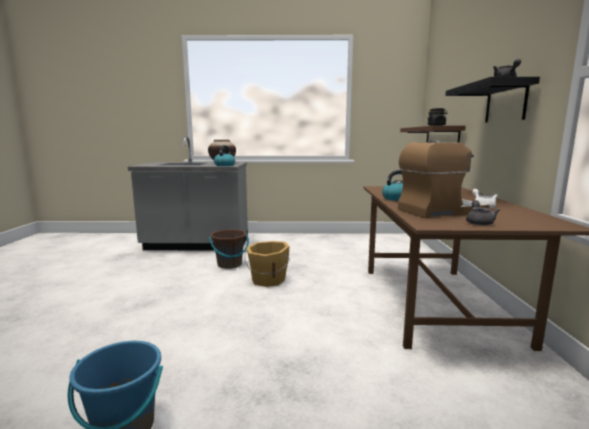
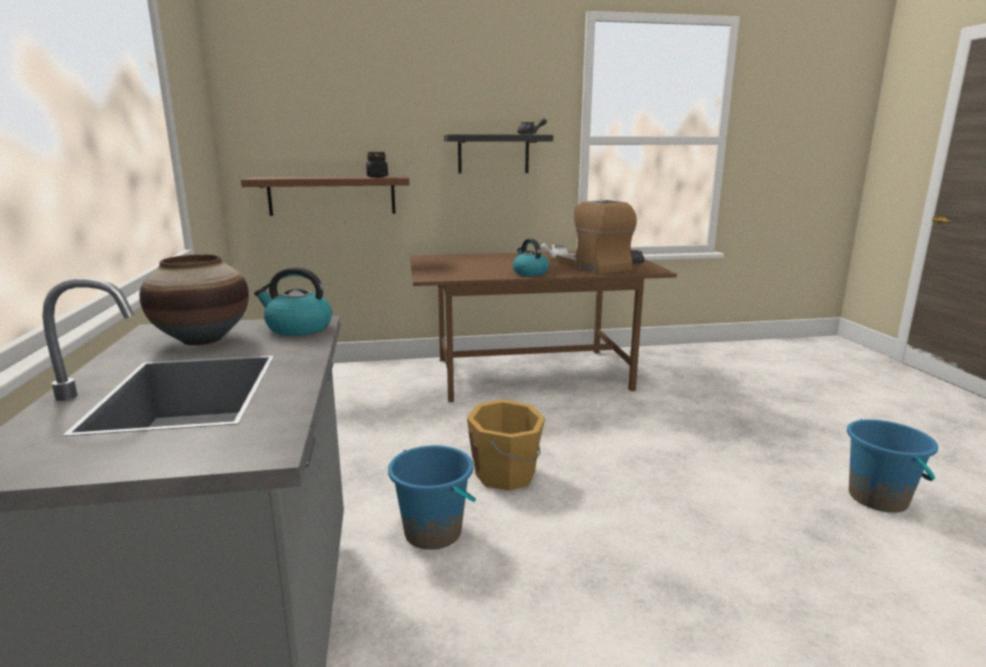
camera: 100 degrees left, 5 degrees up
brown bucket [209,229,249,269] -> blue bucket [388,445,476,550]

